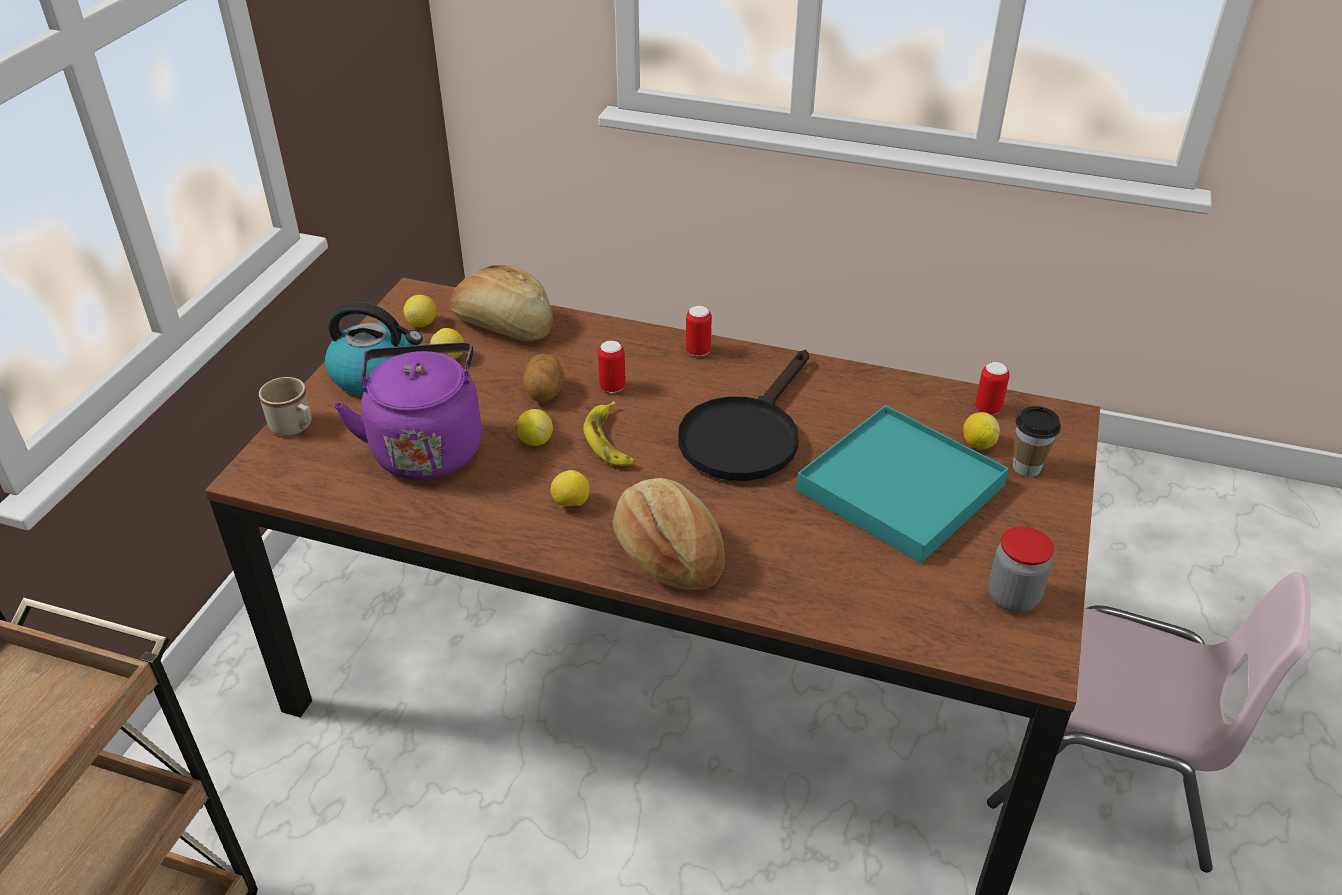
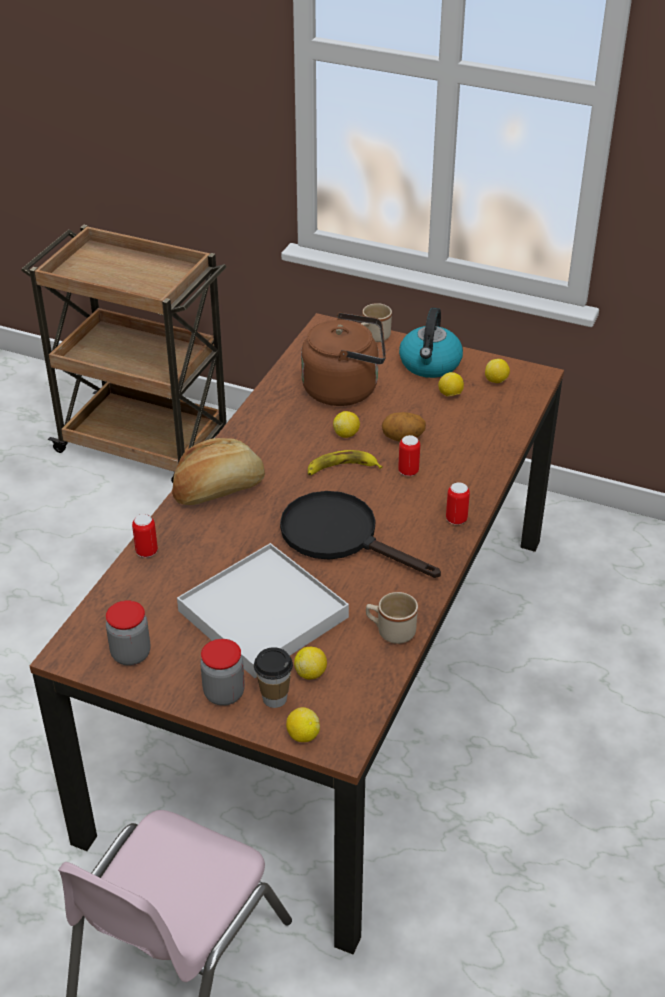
camera: 95 degrees right, 0 degrees up
purple kettle [334,342,482,480] -> brown kettle [301,312,386,406]
bread [450,265,553,341] -> none
lemon [551,470,589,507] -> lemon moved to [286,707,320,742]
turquoise tray [796,405,1009,563] -> white tray [177,543,349,678]
can [975,362,1010,415] -> can moved to [132,514,158,558]
none -> jar [200,639,245,706]
none -> beige mug [366,592,418,644]

